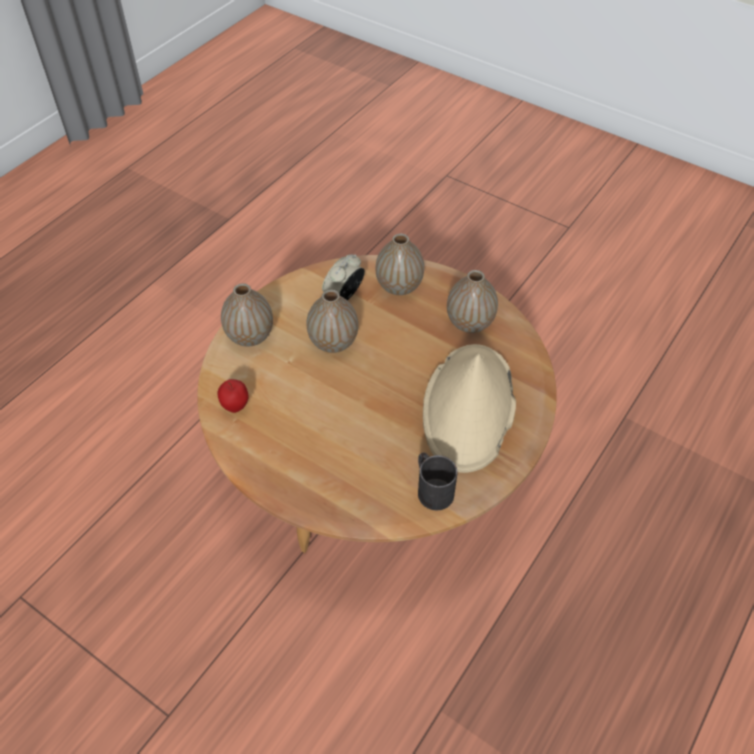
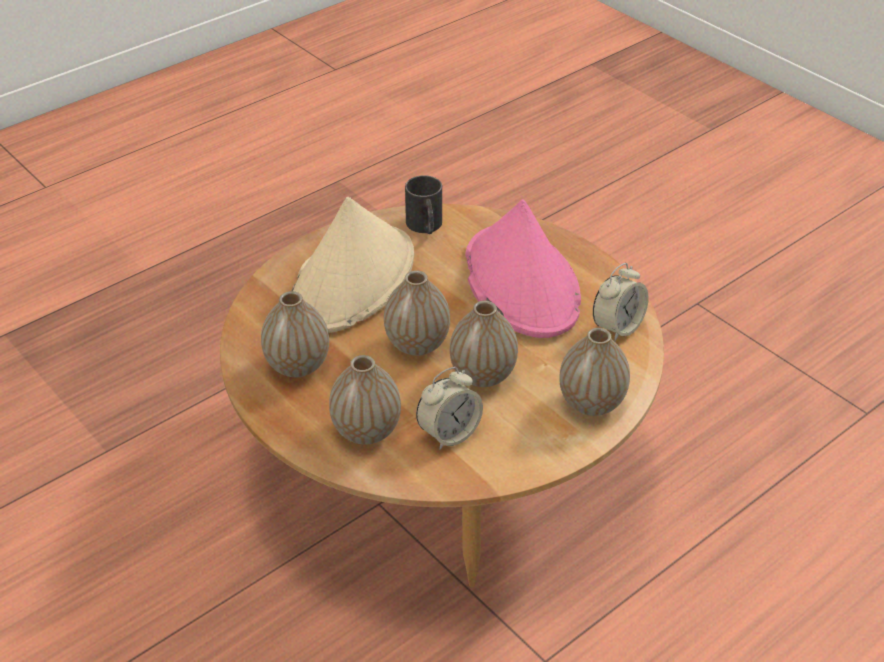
camera: 165 degrees left, 10 degrees down
apple [218,379,249,413] -> alarm clock [593,263,649,341]
none -> vase [384,270,450,356]
none -> pink hat [465,199,581,338]

